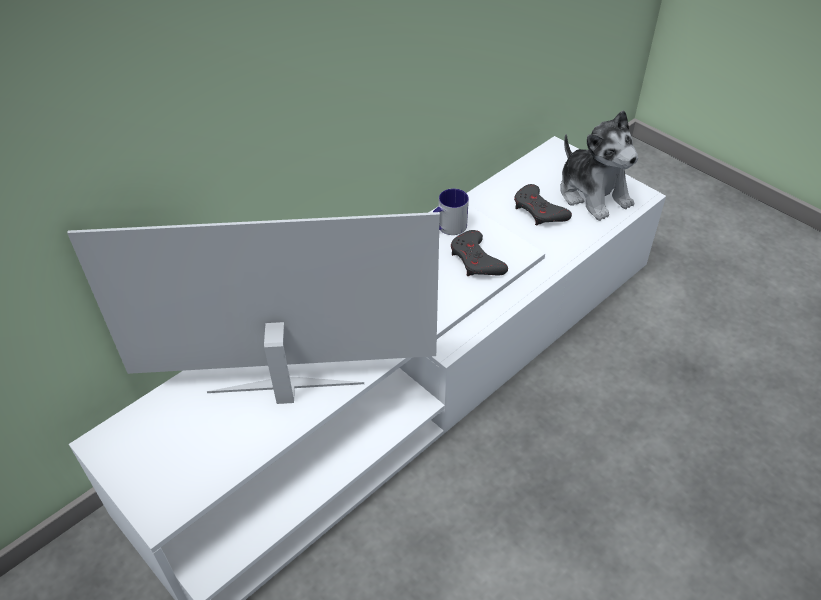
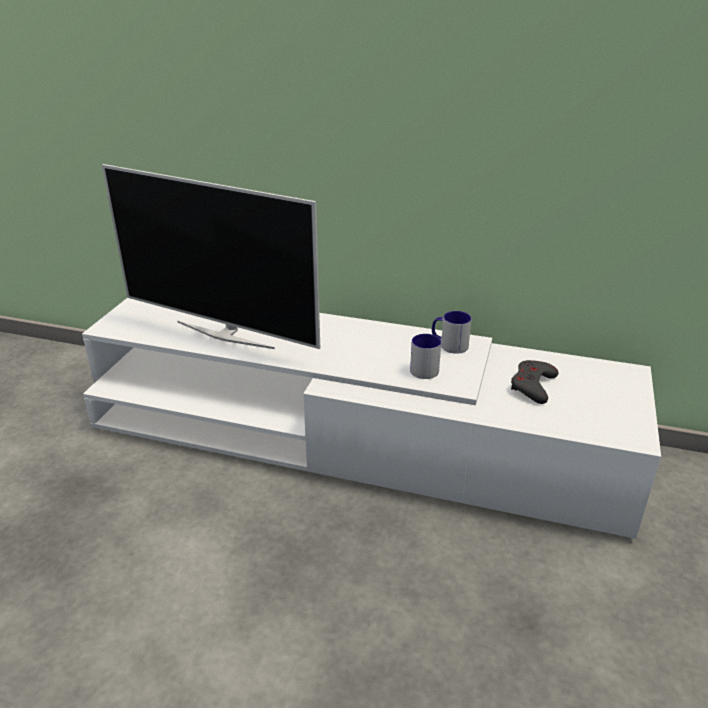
camera: 60 degrees right, 15 degrees down
television [67,212,440,404] -> television turned 150 degrees clockwise [102,164,320,349]
grey game controller [451,230,508,276] -> mug [410,334,441,379]
plush toy [560,110,638,221] -> none

